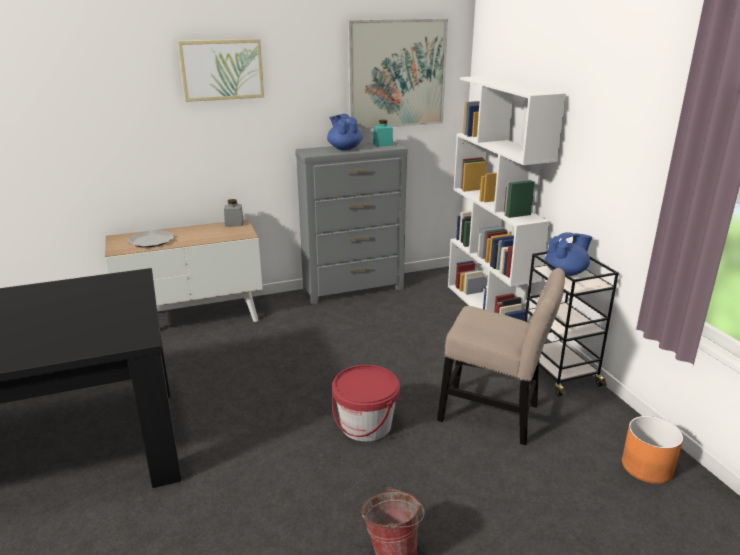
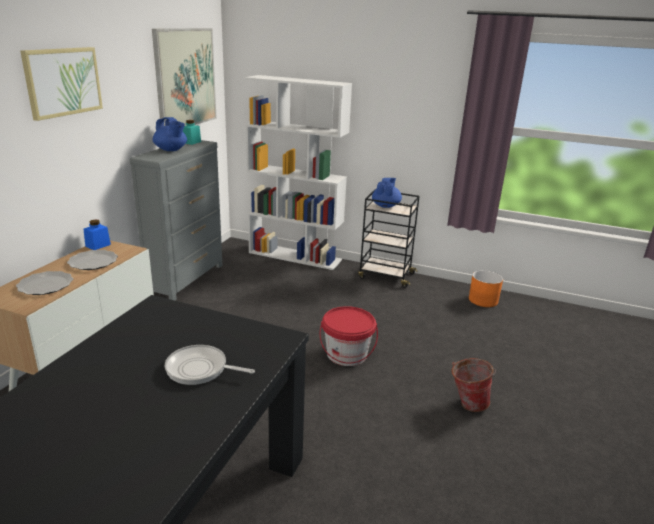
camera: 50 degrees left, 0 degrees up
grey jar [224,199,244,227] -> blue jar [84,219,111,250]
blue teapot [327,114,363,150] -> blue teapot turned 150 degrees counterclockwise [153,117,187,151]
beige chair [437,268,565,445] -> none
none -> plate [67,250,118,270]
none -> frying pan [165,345,255,385]

